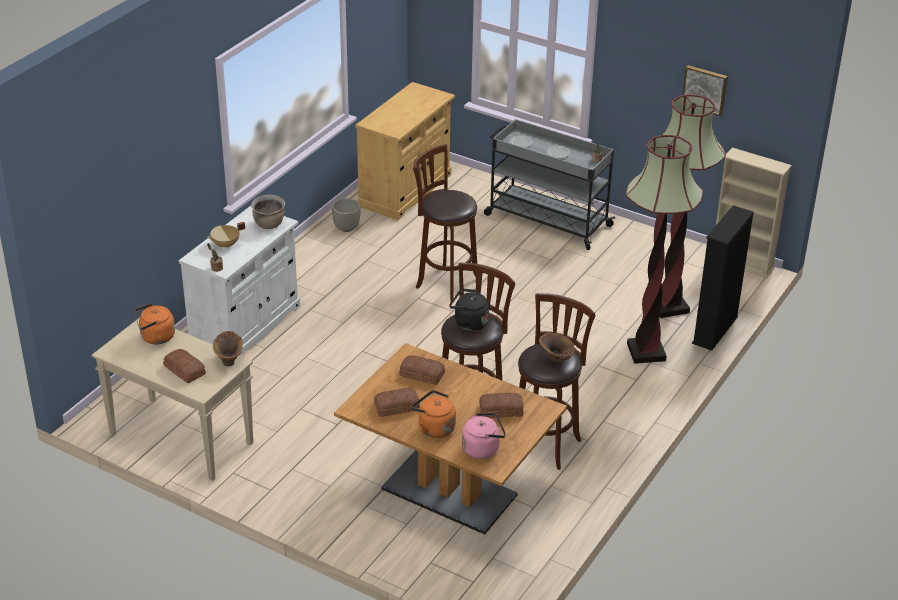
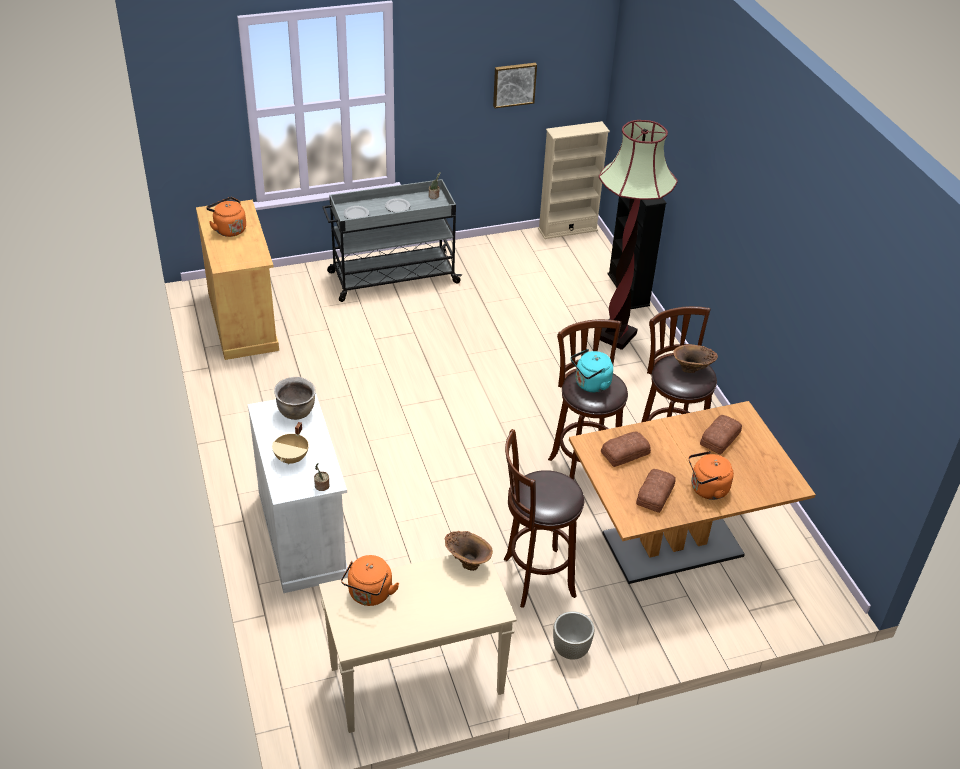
camera: 50 degrees left, 5 degrees up
bread [163,349,206,383] -> none
grey planter [332,198,361,232] -> grey planter moved to [553,611,594,660]
brown stool [413,144,477,303] -> brown stool moved to [503,429,584,608]
black kettle [449,289,489,331] -> turquoise kettle [571,349,613,393]
pink kettle [462,413,506,459] -> none
floor lamp [660,94,726,318] -> none
none -> orange kettle [206,197,246,237]

